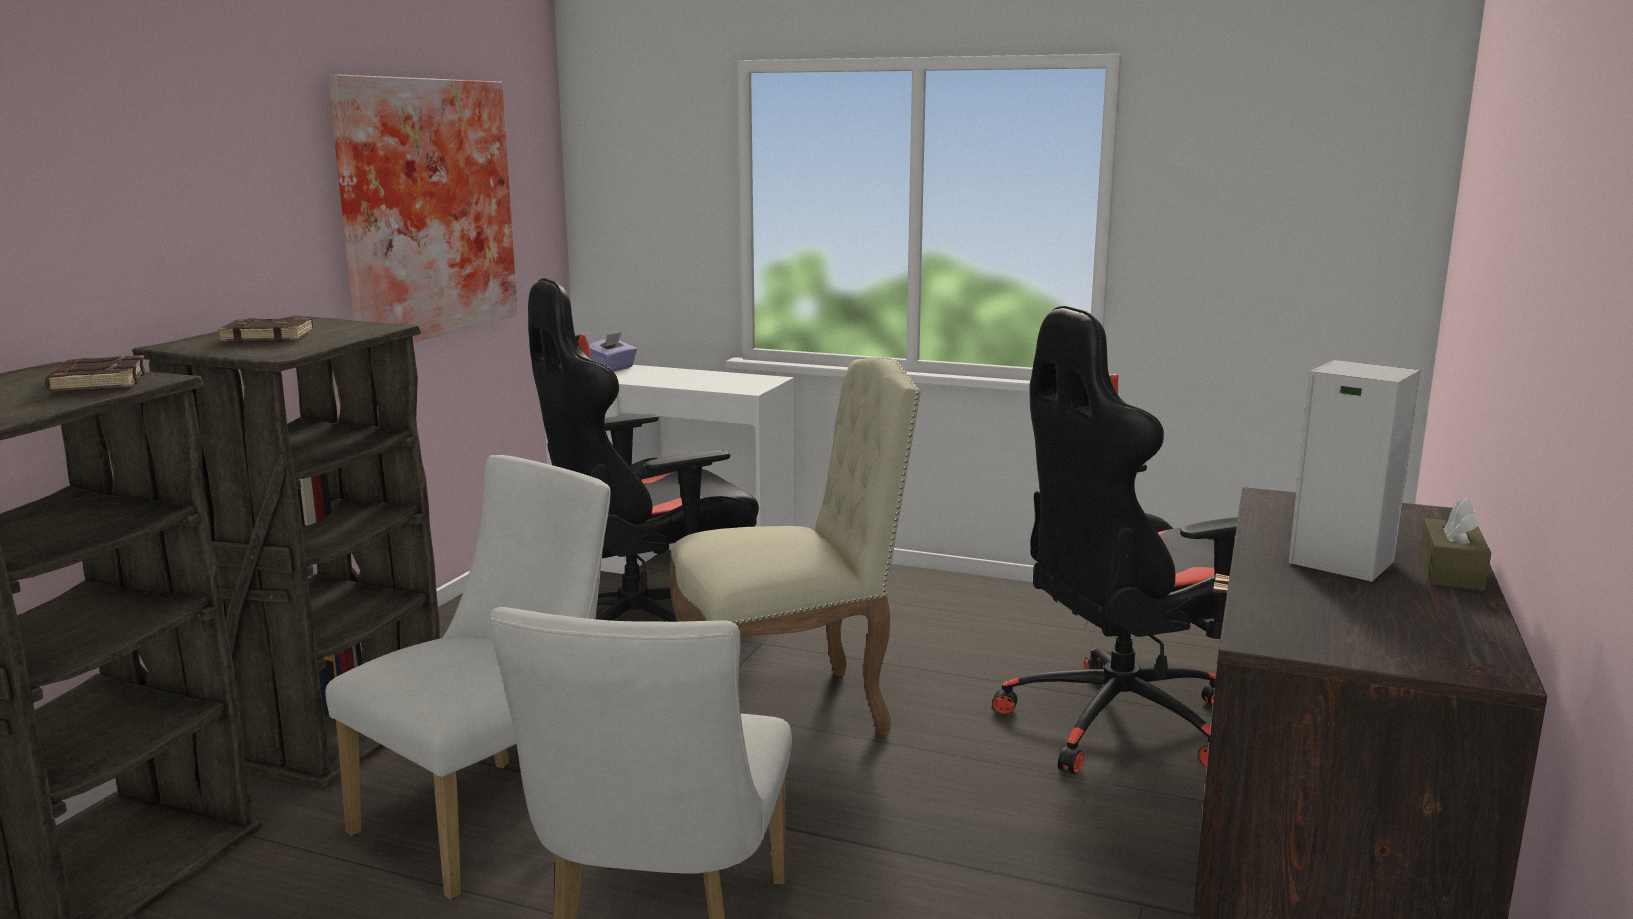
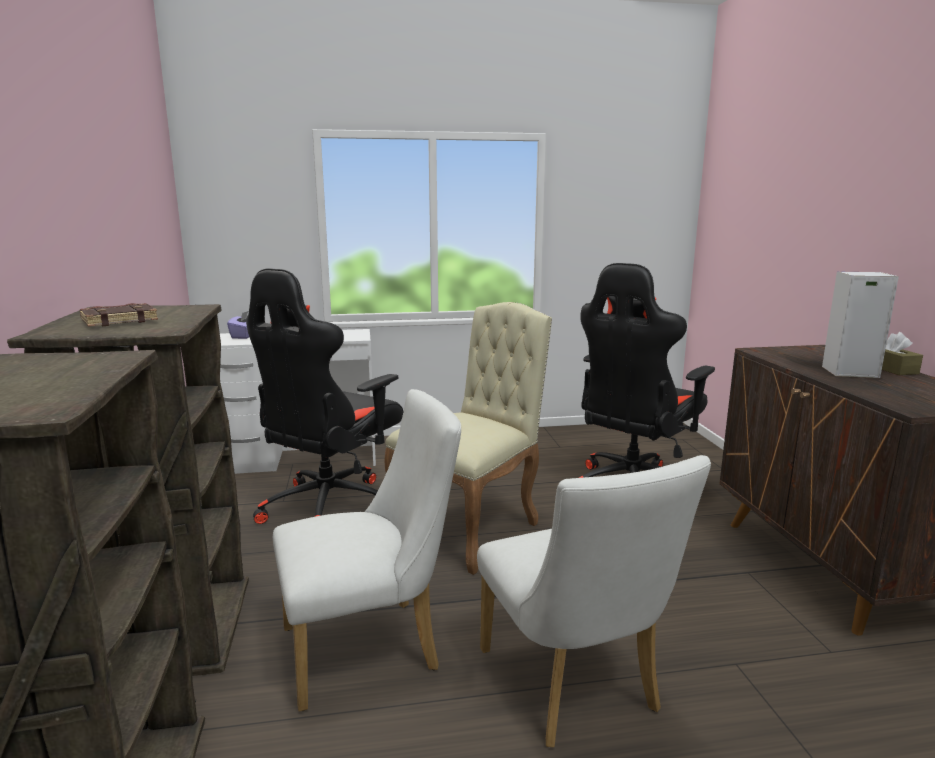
camera: 30 degrees left, 0 degrees up
brown book [45,355,146,391] -> none
white chair [326,455,611,900] -> white chair turned 60 degrees clockwise [273,389,461,712]
picture [328,74,518,342] -> none

